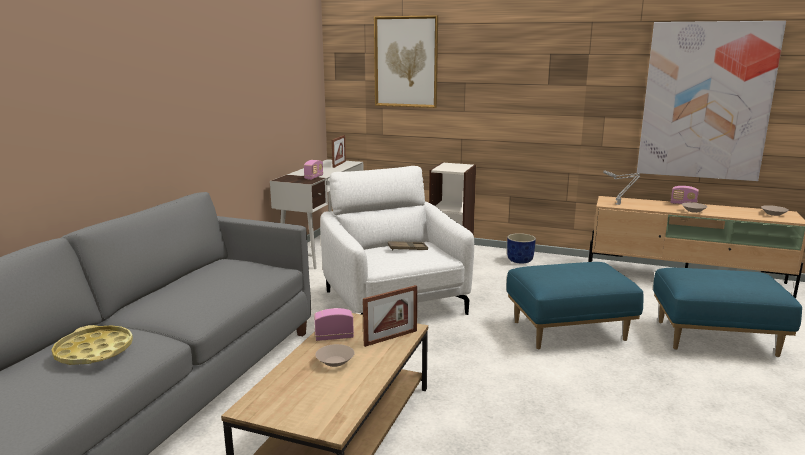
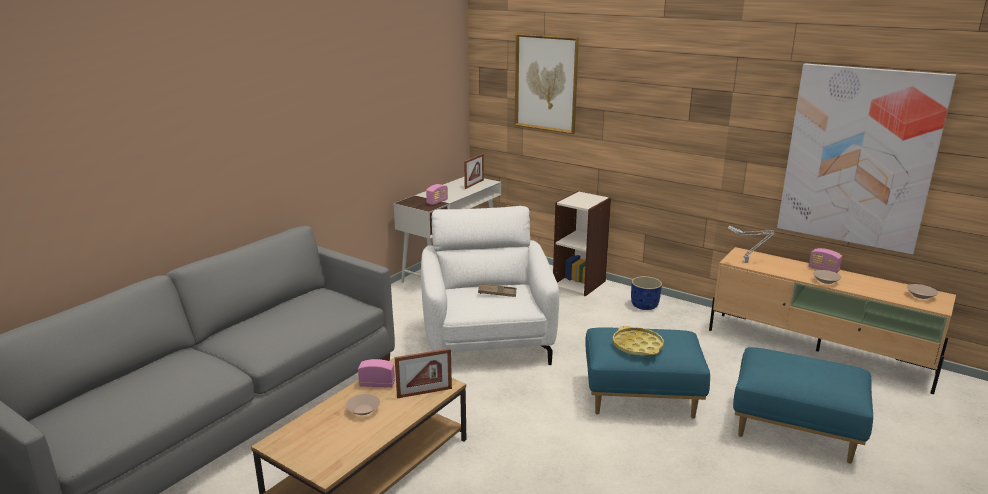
camera: 15 degrees right, 5 degrees up
yellow tray [52,325,133,365] -> yellow tray moved to [613,326,664,356]

